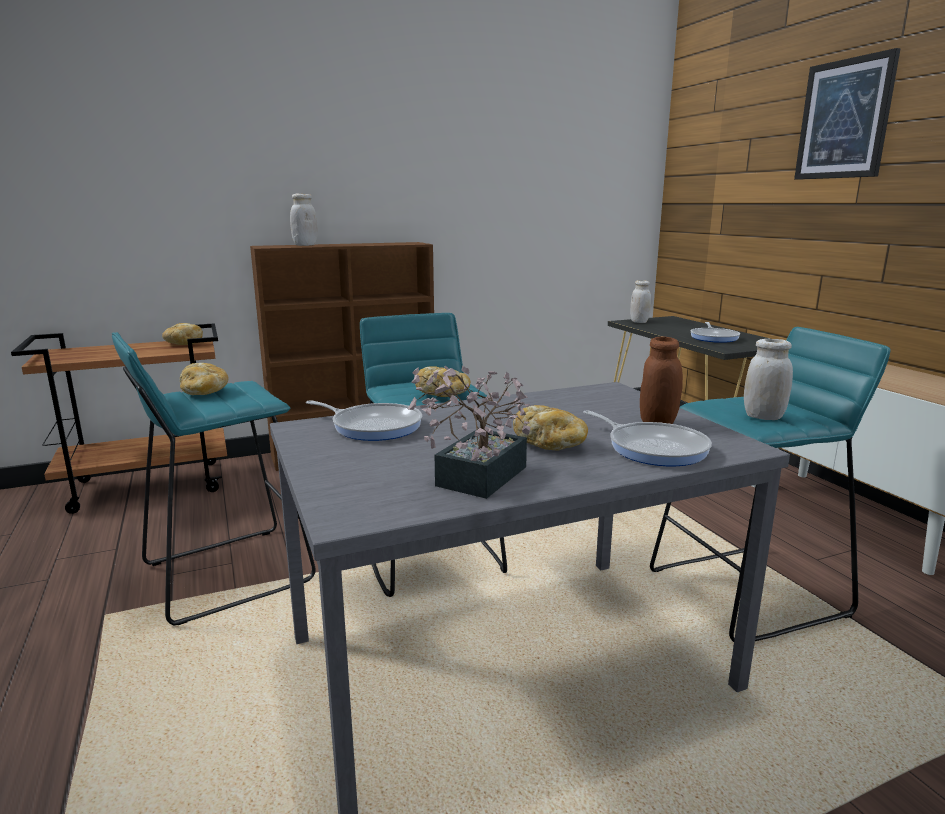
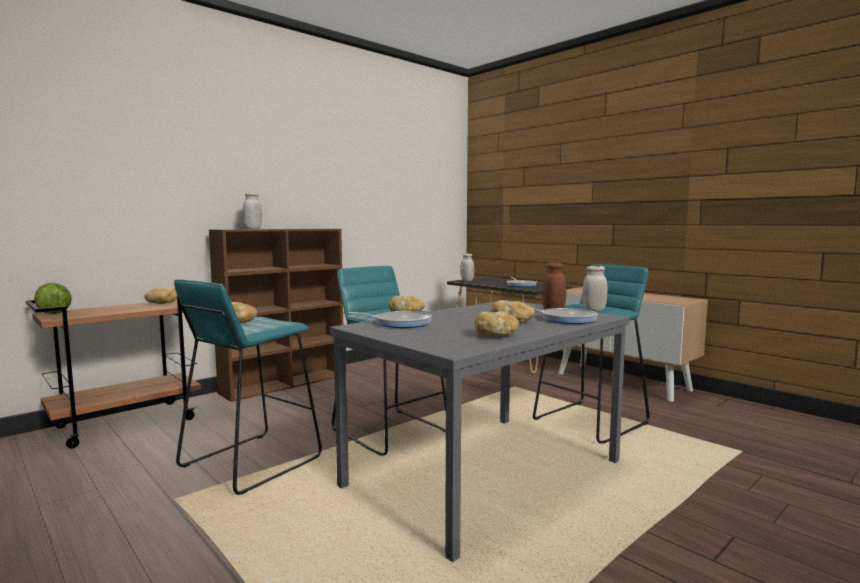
camera: 20 degrees left, 10 degrees down
potted plant [408,365,531,499] -> bread [475,311,519,336]
picture [794,48,901,180] -> none
none -> lettuce [34,283,72,314]

